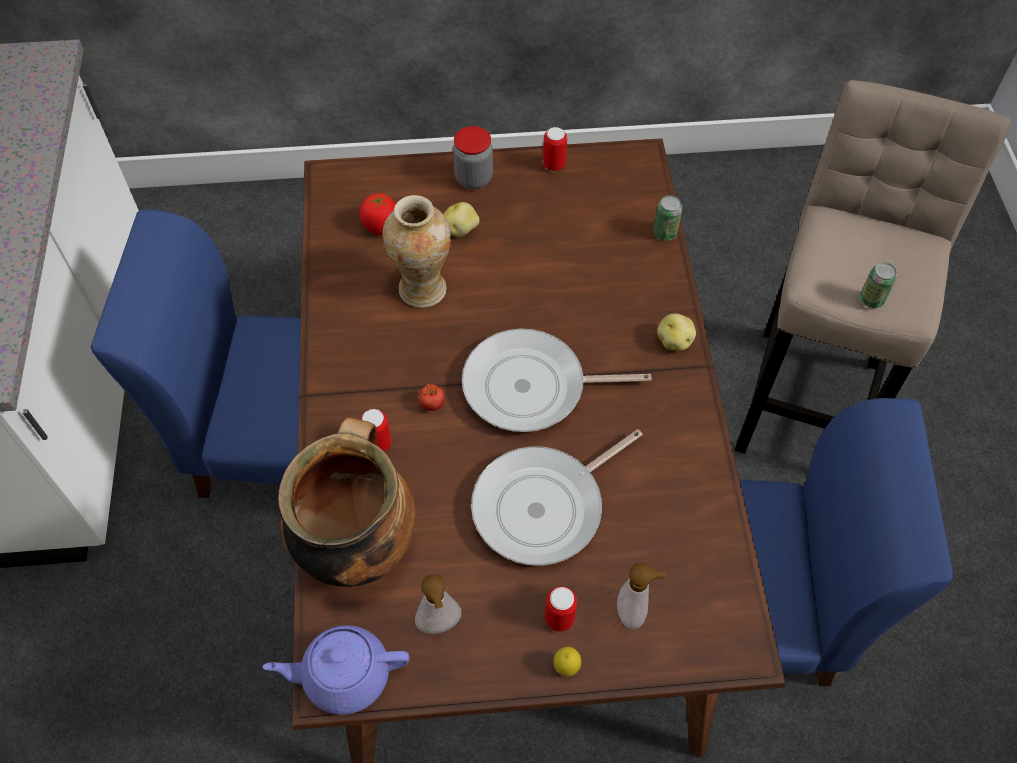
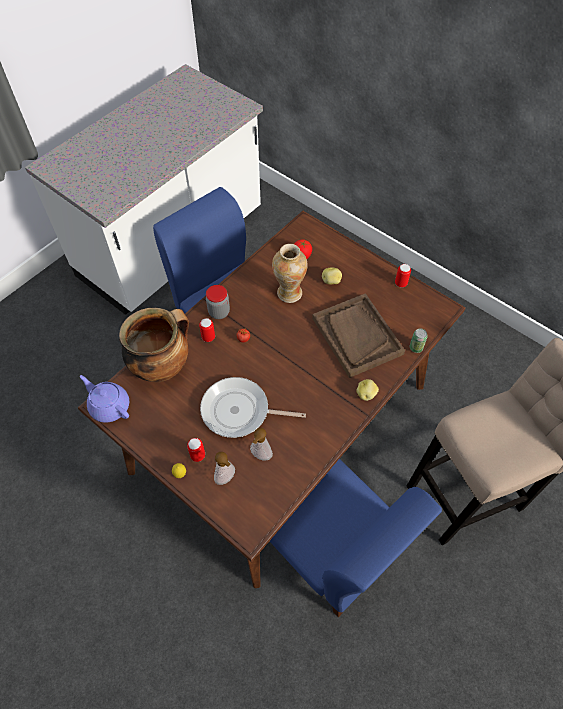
camera: 45 degrees right, 0 degrees up
soap dispenser [415,575,461,634] -> soap dispenser moved to [250,428,273,461]
jar [453,126,493,189] -> jar moved to [206,285,230,319]
frying pan [462,329,652,432] -> none
can [860,262,897,308] -> none
none -> brown tray [312,293,405,378]

